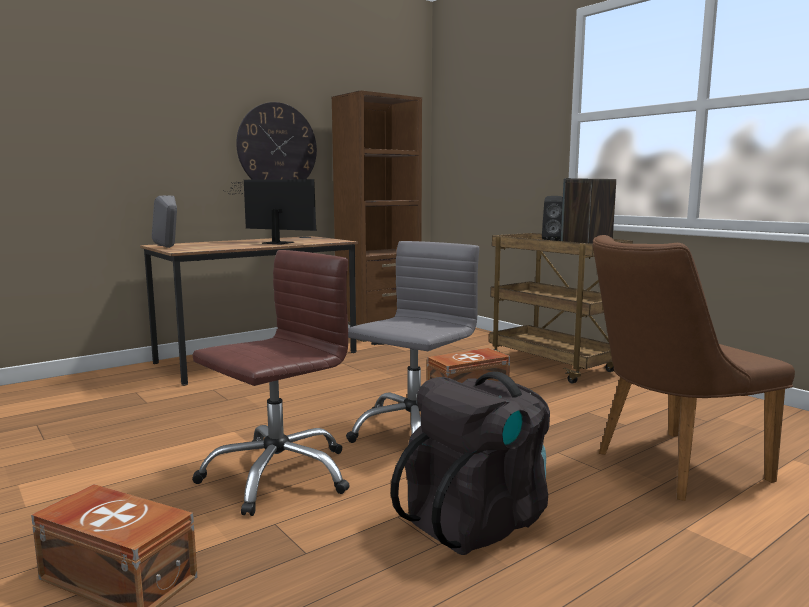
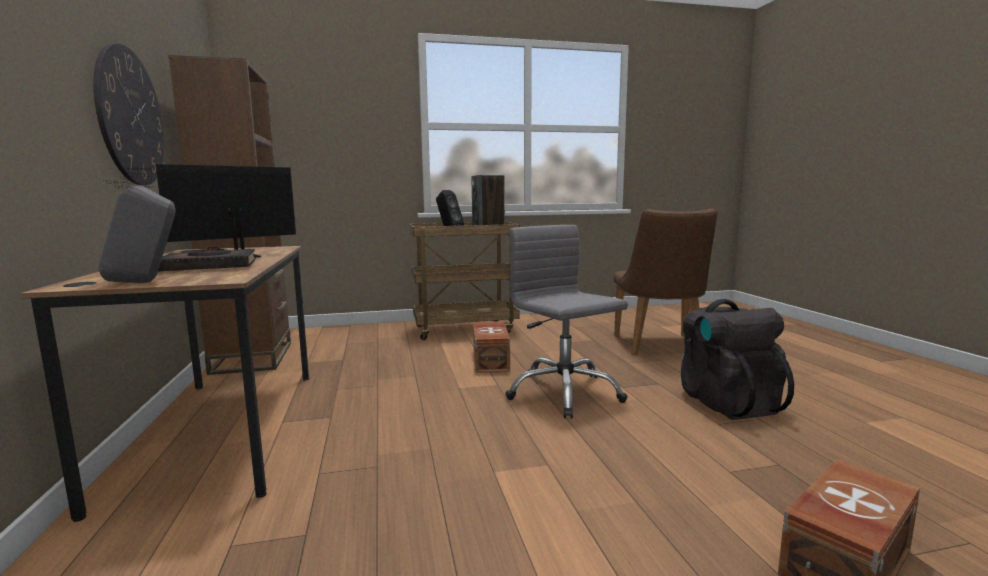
camera: 65 degrees left, 0 degrees up
brown office chair [192,250,350,516] -> none
none -> black book [158,247,256,271]

